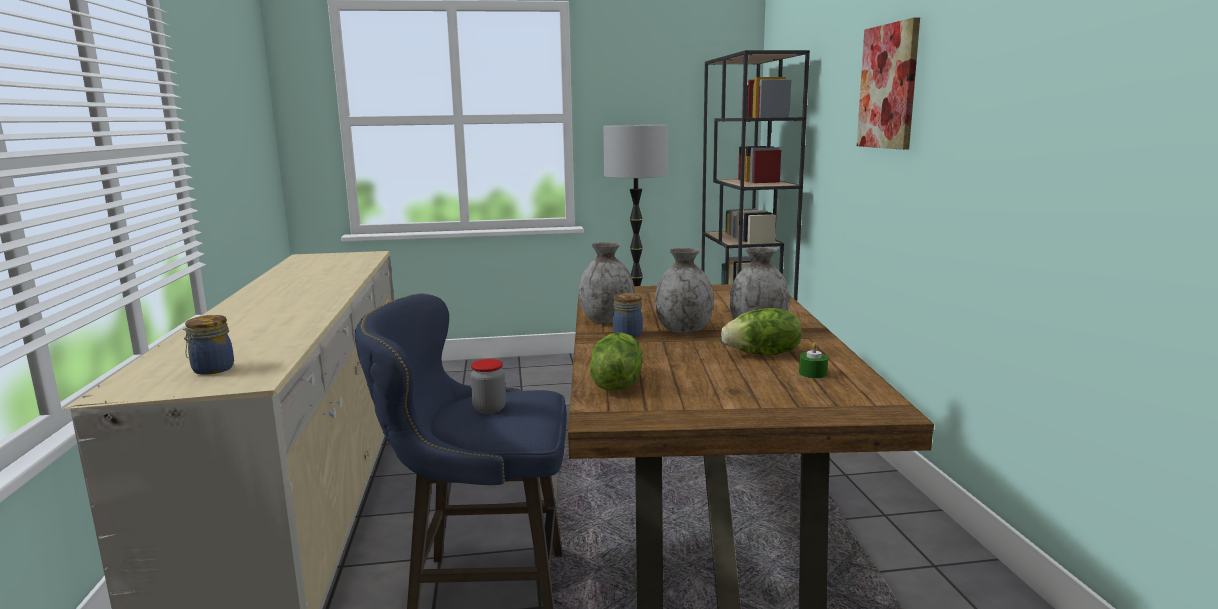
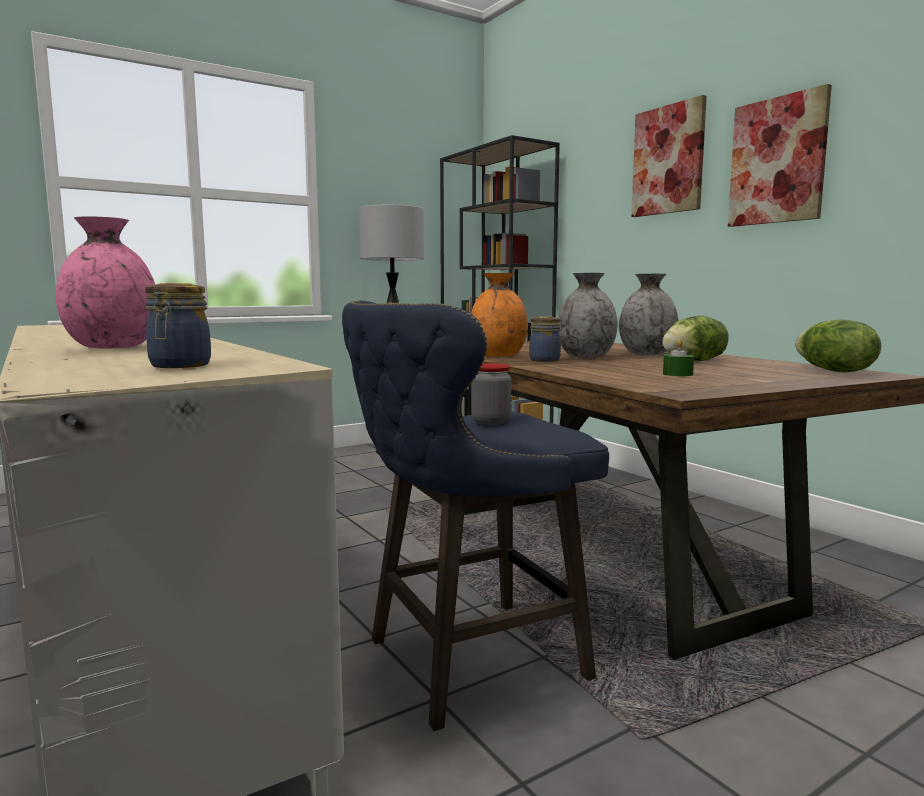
camera: 25 degrees left, 5 degrees down
grey vase [579,242,634,323] -> orange vase [471,273,528,357]
lettuce [590,333,643,391] -> lettuce moved to [795,319,881,373]
green candle [799,342,828,378] -> green candle moved to [663,340,694,376]
none -> pink vase [56,216,155,348]
none -> picture [728,84,832,227]

